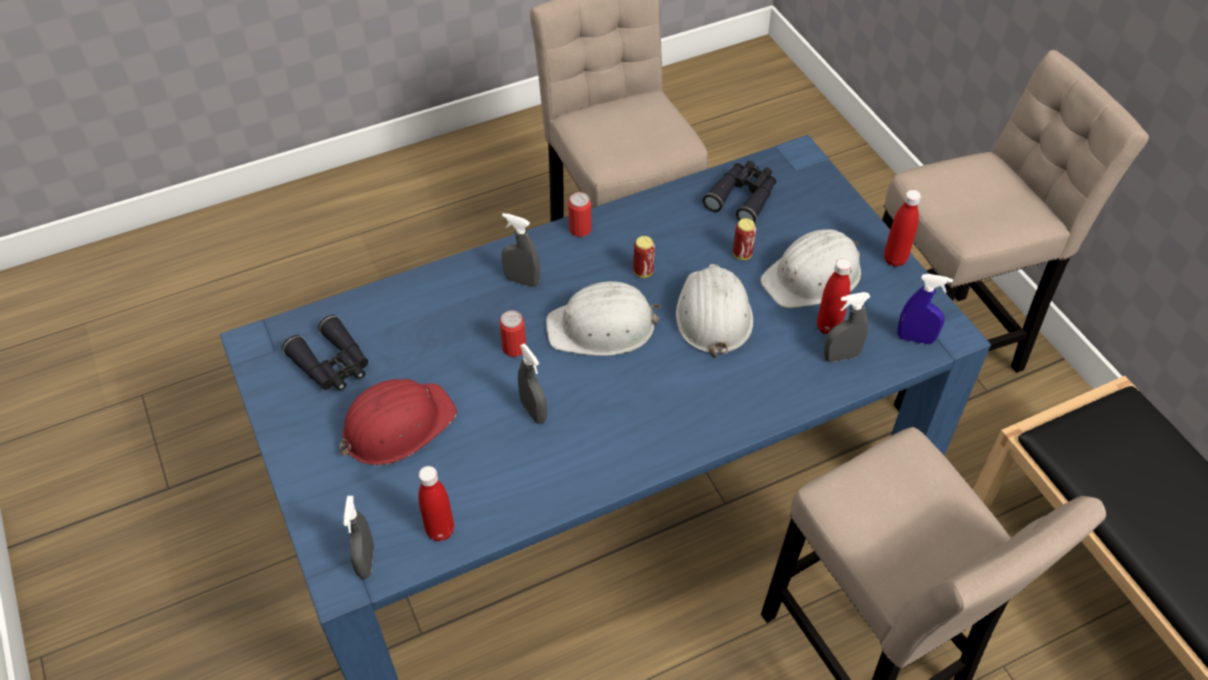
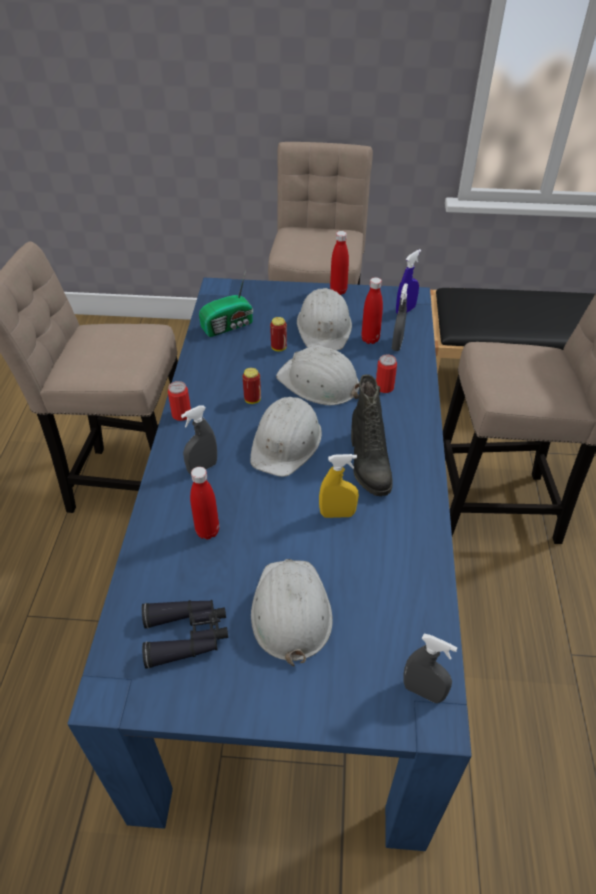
camera: 60 degrees left, 5 degrees down
red hard hat [339,379,457,465] -> white hard hat [251,559,333,666]
red bottle [418,466,454,541] -> red bottle moved to [190,467,219,540]
can [500,310,526,357] -> can moved to [376,354,397,393]
grey spray bottle [518,343,547,424] -> yellow spray bottle [319,454,359,518]
black binoculars [703,161,776,223] -> radio [199,270,253,337]
none -> black boot [351,375,392,496]

